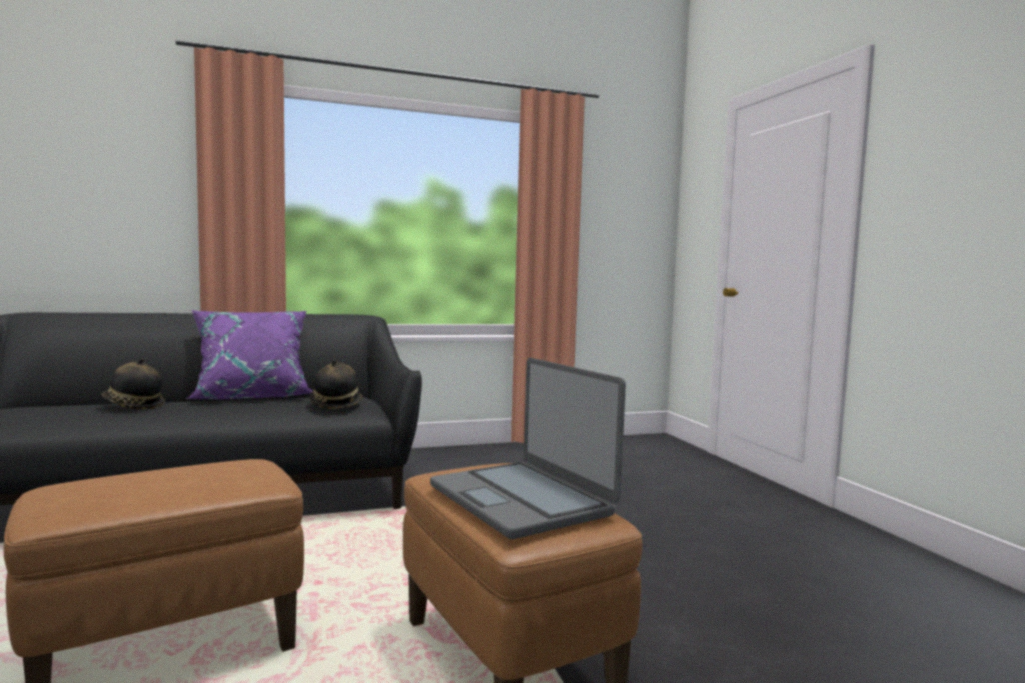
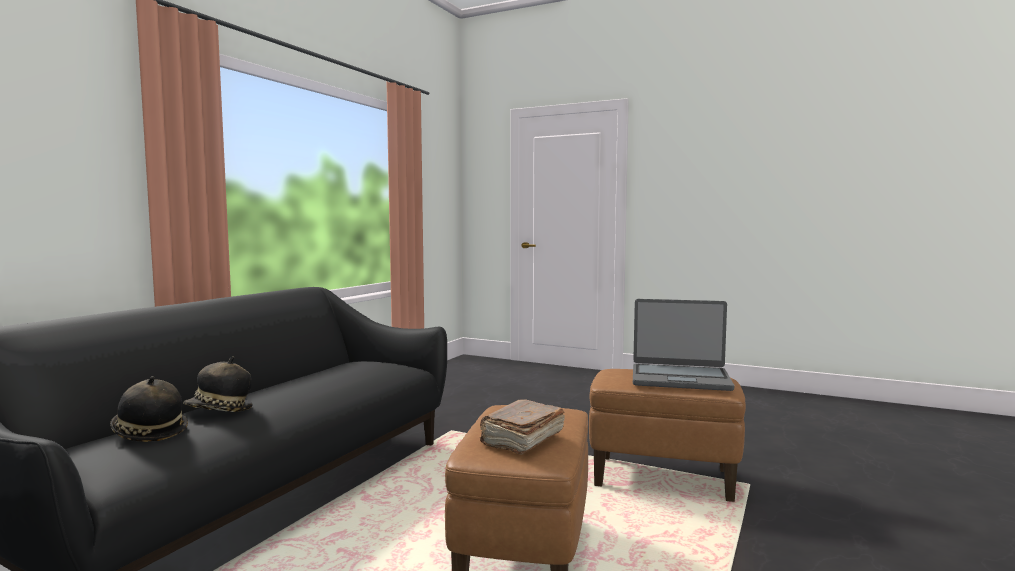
camera: 45 degrees left, 0 degrees up
purple pillow [186,310,313,400] -> none
hat [310,360,363,409] -> hat moved to [110,376,188,442]
none -> brown book [480,399,565,455]

